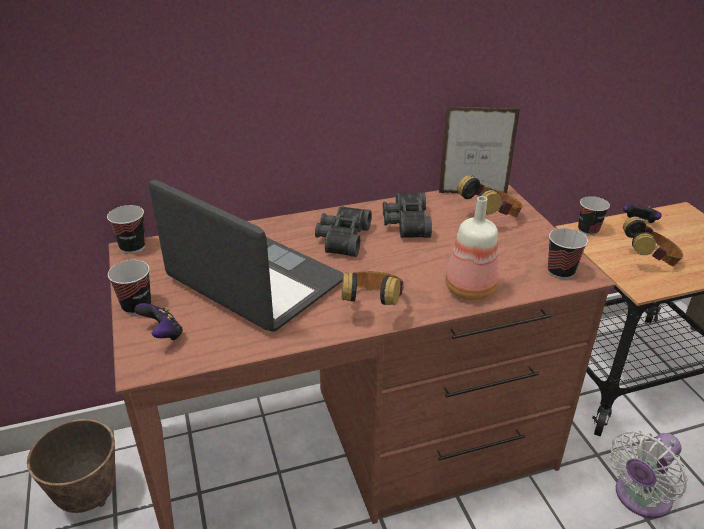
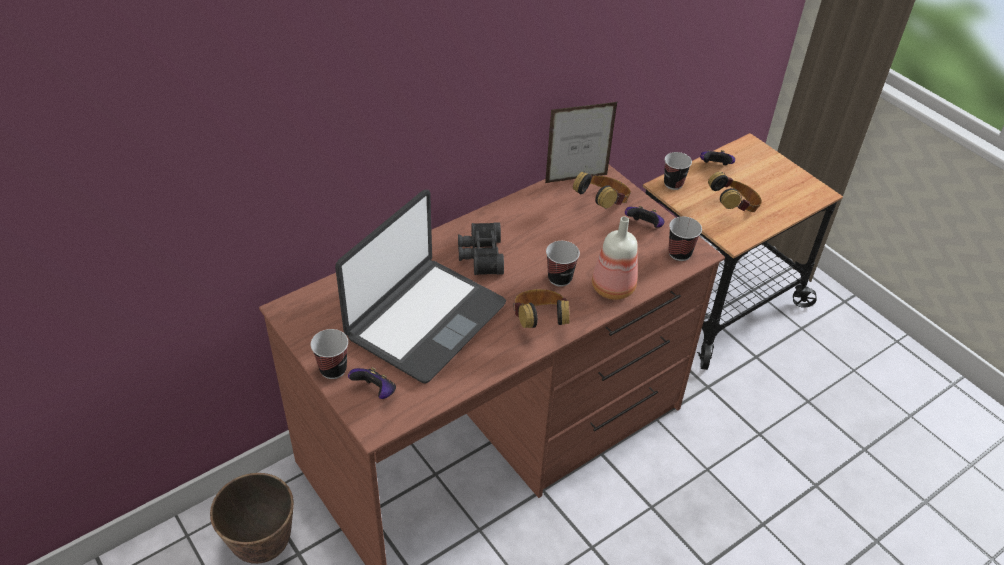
camera: 20 degrees left, 10 degrees up
cup [107,205,146,254] -> cup moved to [546,241,580,287]
laptop [149,180,343,331] -> laptop turned 105 degrees clockwise [335,190,506,384]
black binoculars [383,193,432,238] -> none
white fan [610,430,688,518] -> none
none -> game controller [625,206,665,228]

